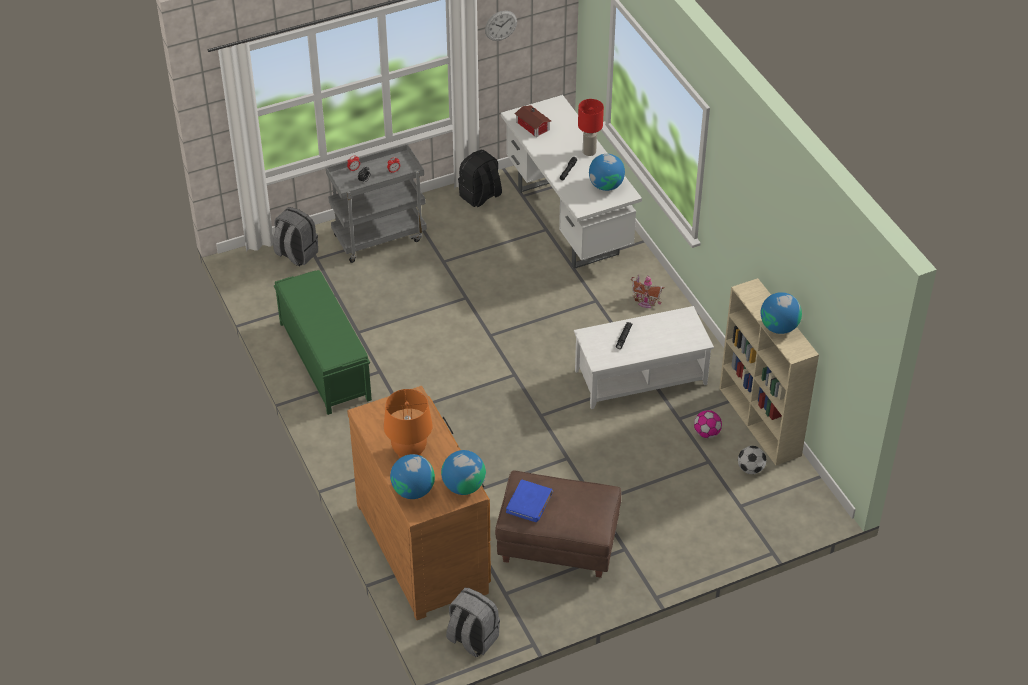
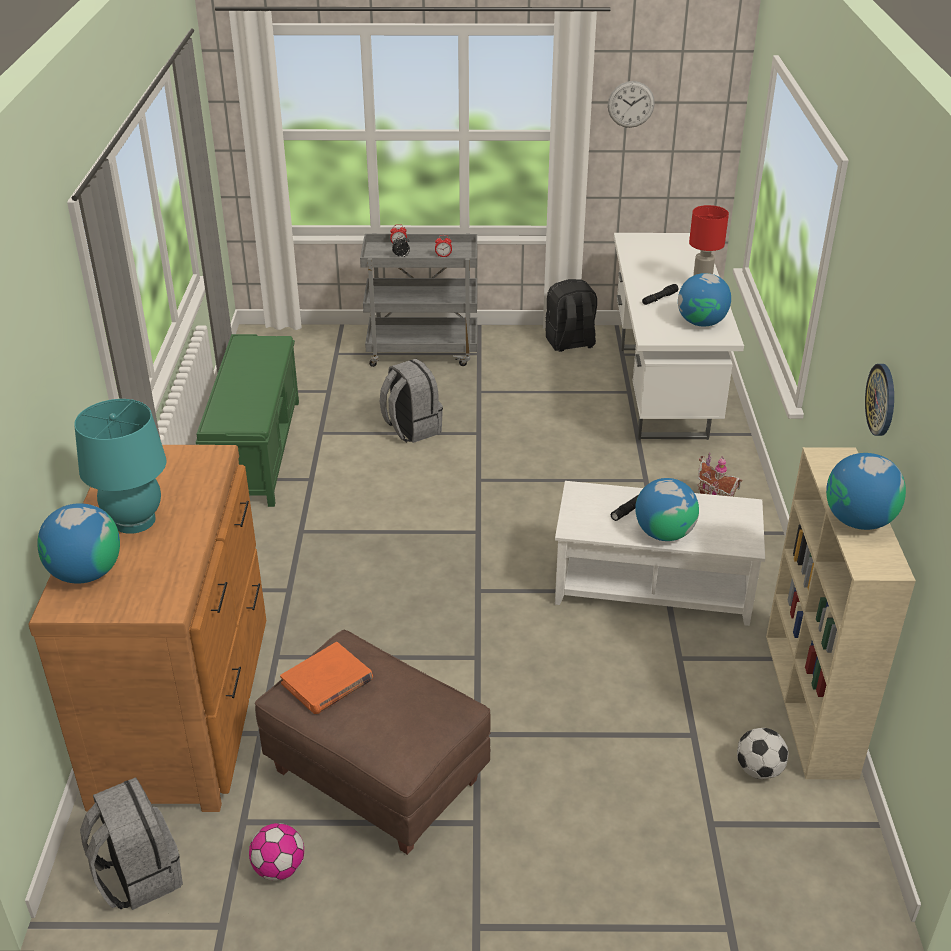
camera: 25 degrees right, 10 degrees down
grey backpack [273,207,318,266] -> grey backpack moved to [380,359,443,443]
orange table lamp [384,389,433,458] -> turquoise table lamp [74,399,166,534]
globe [441,450,486,495] -> globe moved to [635,478,699,541]
blue book [506,479,553,522] -> orange book [280,642,373,714]
toy house [515,105,551,137] -> none
football [694,410,722,438] -> football moved to [249,823,304,881]
none -> wall clock [865,364,894,436]

